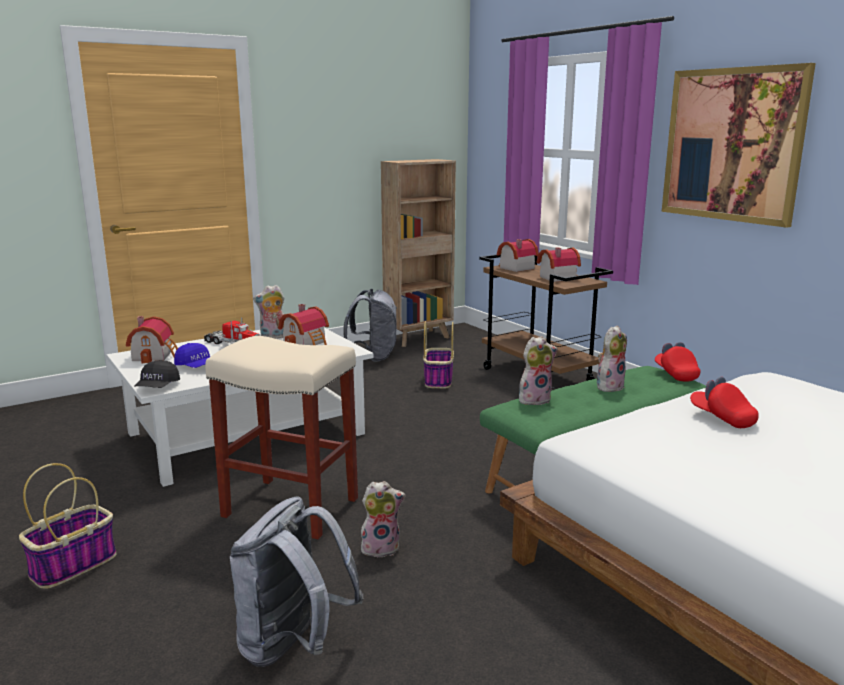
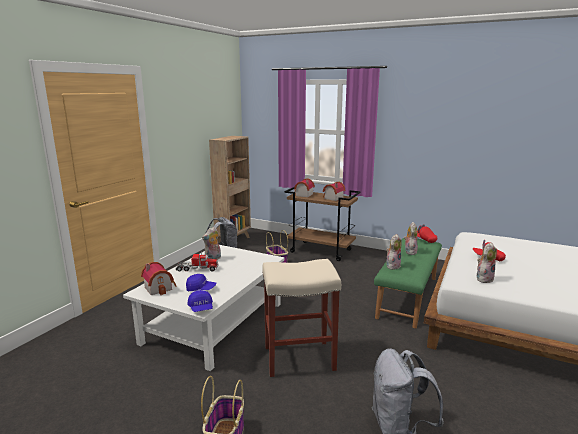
camera: 30 degrees left, 0 degrees up
black cap [134,360,180,388] -> blue cap [187,290,213,312]
toy house [278,304,329,345] -> none
plush toy [361,481,406,558] -> plush toy moved to [477,242,497,283]
picture [662,63,816,228] -> none

